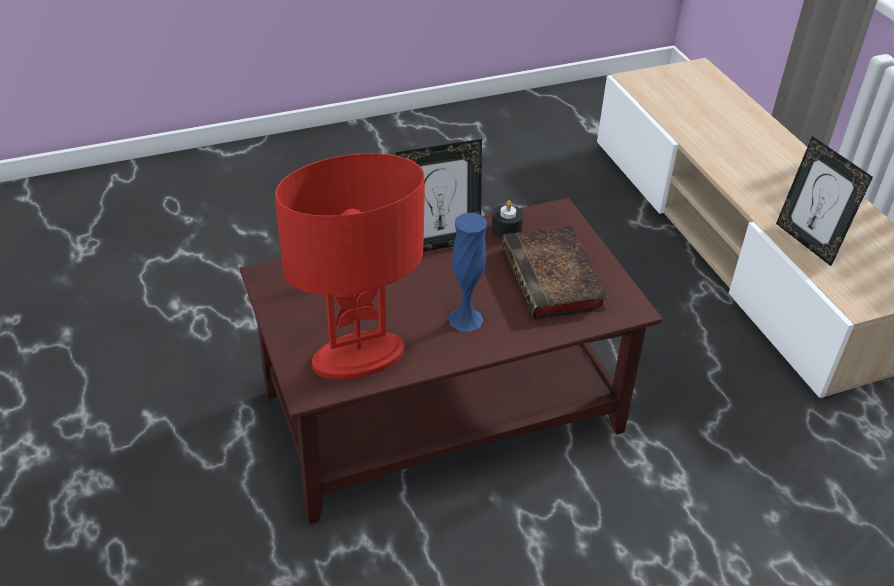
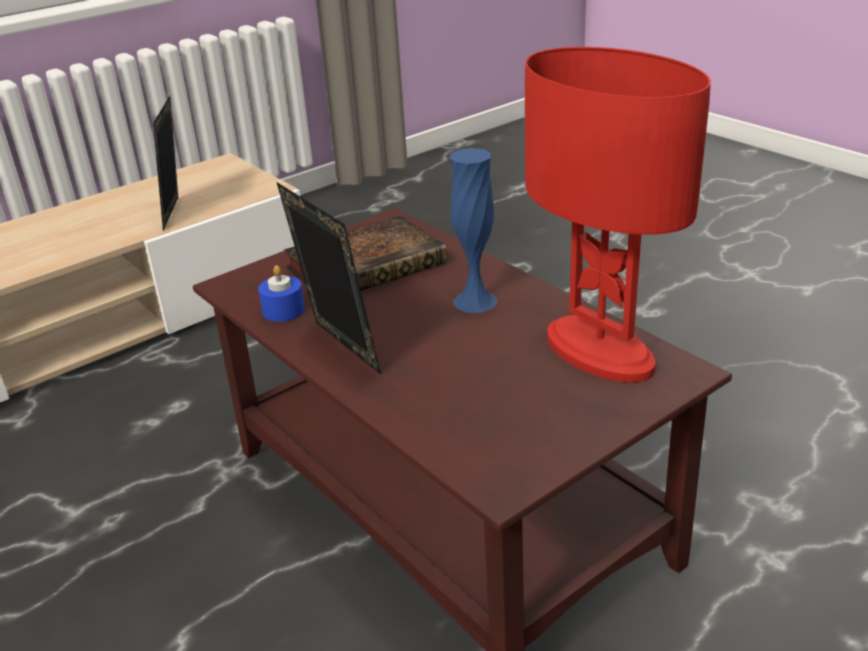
camera: 105 degrees left, 10 degrees down
black candle [492,200,523,239] -> blue candle [258,265,305,322]
picture frame [776,136,873,266] -> picture frame turned 135 degrees clockwise [153,96,178,231]

